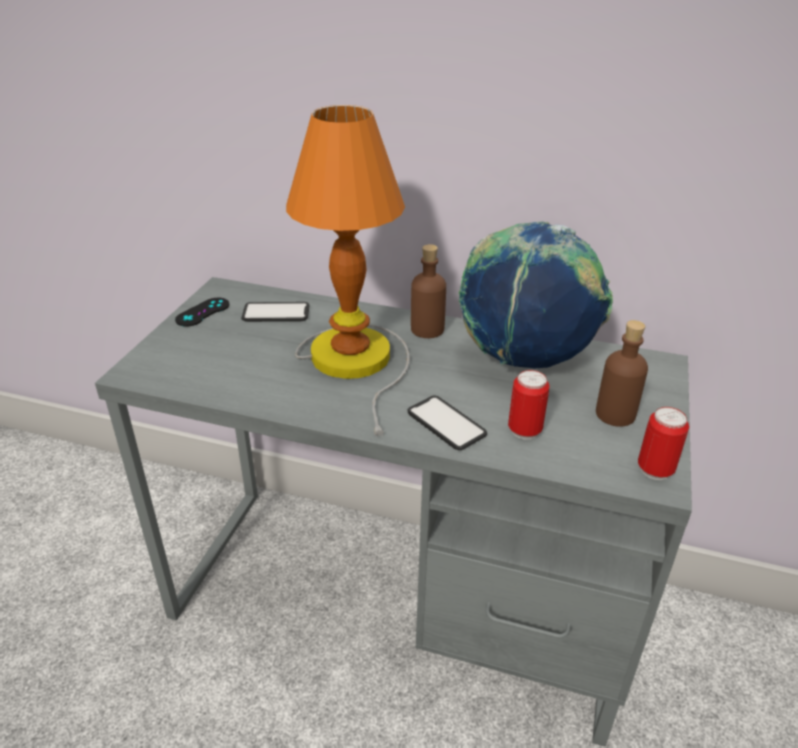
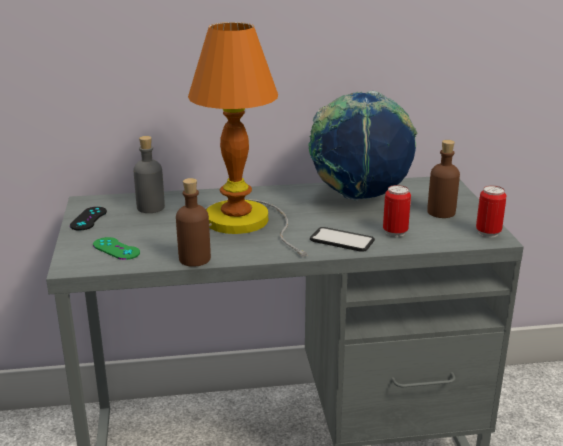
camera: 25 degrees left, 10 degrees down
phone [241,302,310,322] -> grey bottle [133,136,165,213]
brown bottle [411,244,446,338] -> brown bottle moved to [176,178,211,267]
none -> green game controller [93,237,140,260]

